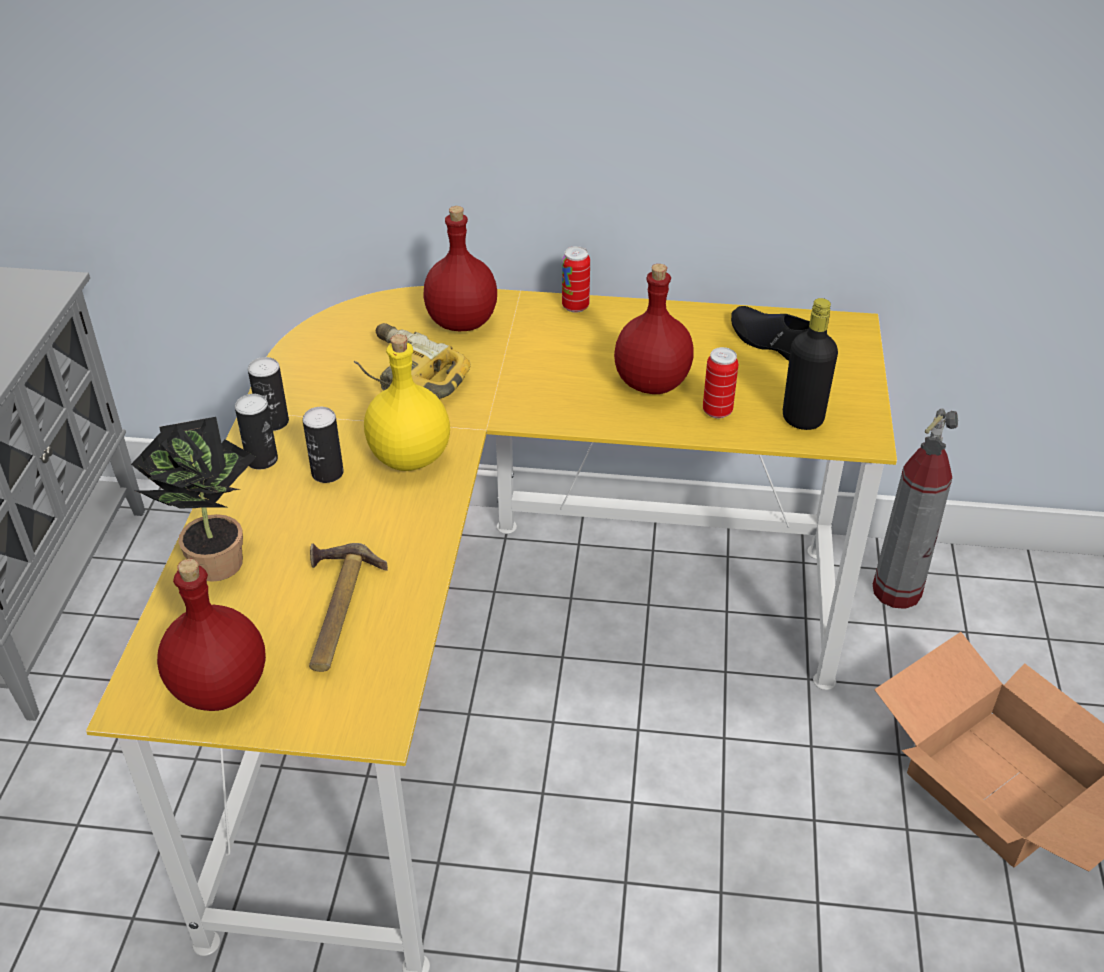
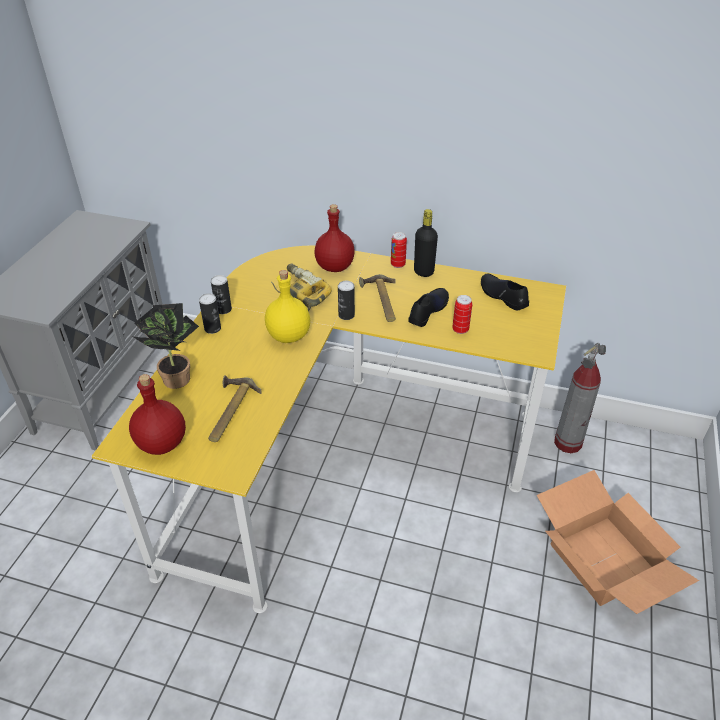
camera: 10 degrees right, 0 degrees up
can [303,407,344,483] -> can moved to [338,281,355,320]
red bottle [614,264,694,394] -> black shoe [408,288,449,327]
black bottle [783,298,838,430] -> black bottle moved to [414,209,438,277]
none -> hammer [359,274,396,322]

